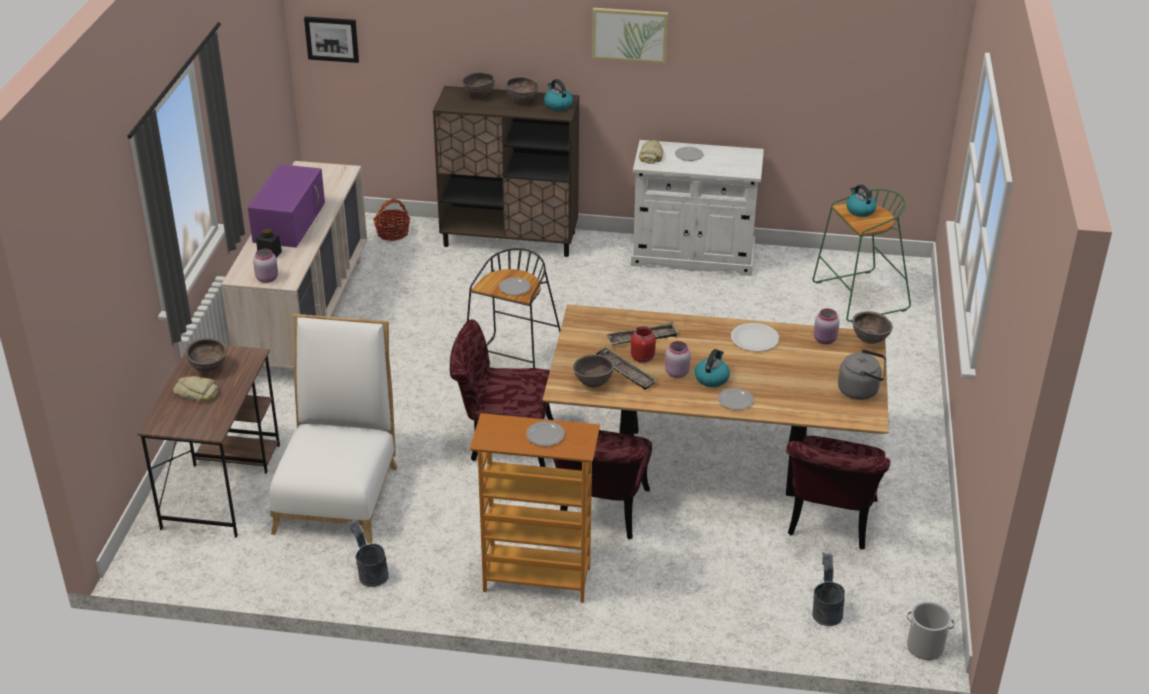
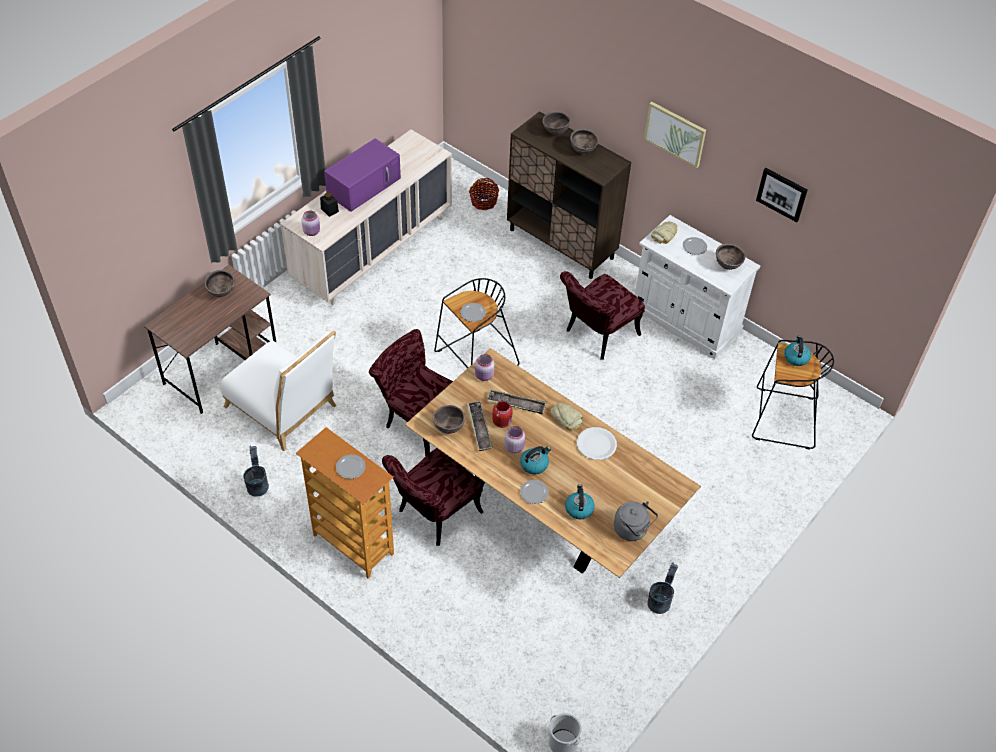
camera: 30 degrees right, 15 degrees up
bread [173,376,219,402] -> bread moved to [551,402,583,430]
white chair [269,314,397,544] -> white chair turned 90 degrees clockwise [220,331,336,451]
picture [304,16,359,63] -> picture moved to [756,168,808,222]
kettle [544,79,573,111] -> kettle moved to [565,484,595,519]
red chair [786,436,890,550] -> red chair moved to [560,271,645,360]
grey bucket [812,552,845,626] -> grey bucket moved to [647,562,678,614]
green stool [813,189,911,323] -> black stool [752,340,834,450]
pink jar [814,309,840,344] -> pink jar moved to [475,354,494,381]
brown bowl [852,311,893,344] -> brown bowl moved to [716,243,745,270]

